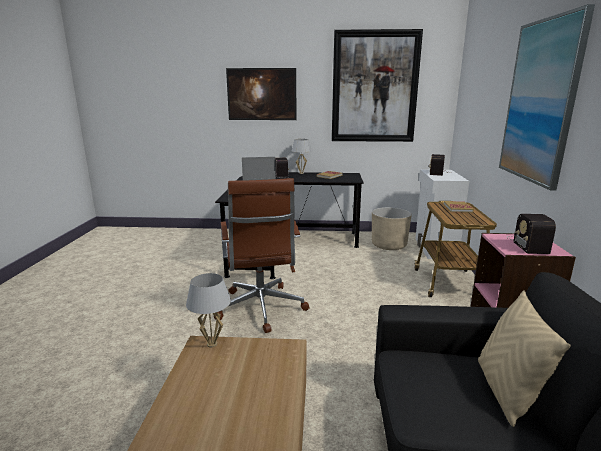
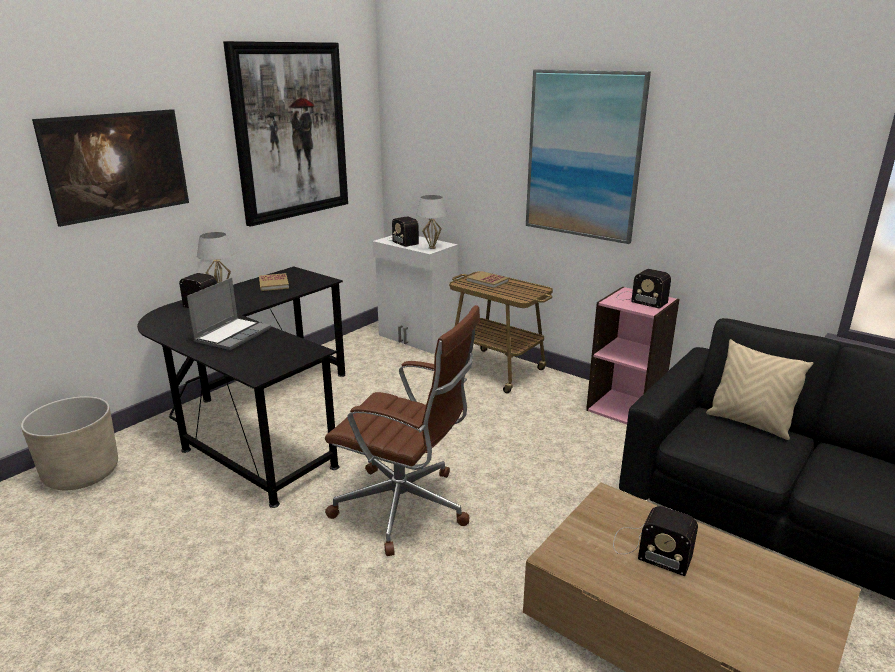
camera: 55 degrees left, 5 degrees up
white table lamp [186,273,231,347] -> white table lamp moved to [416,195,447,249]
beige planter [372,207,412,250] -> beige planter moved to [21,396,118,490]
none -> radio [613,506,698,576]

